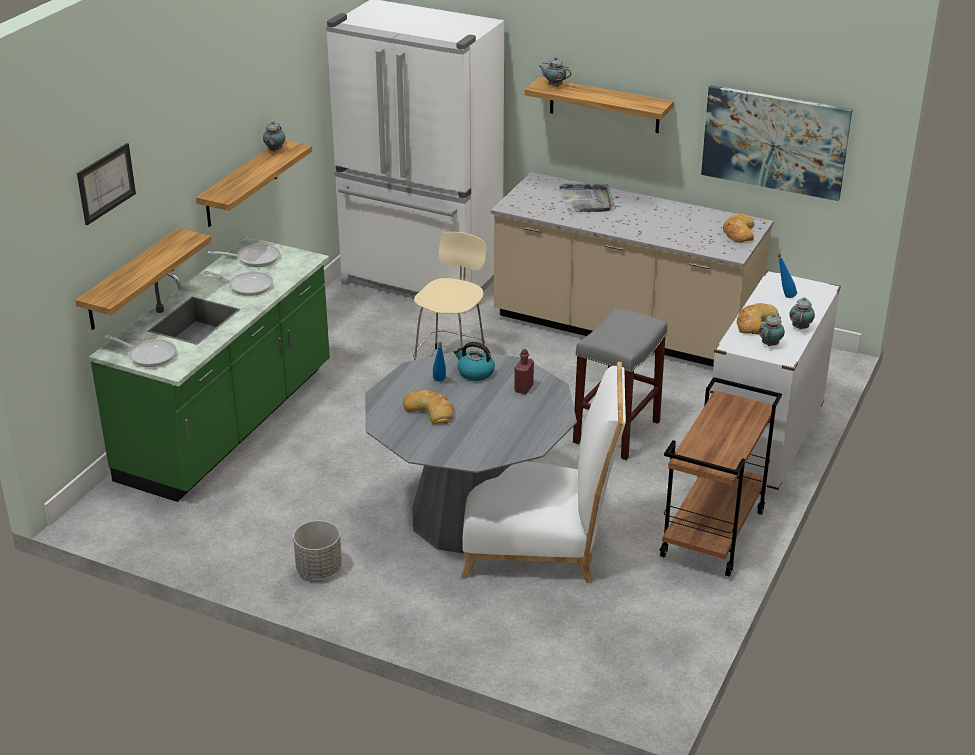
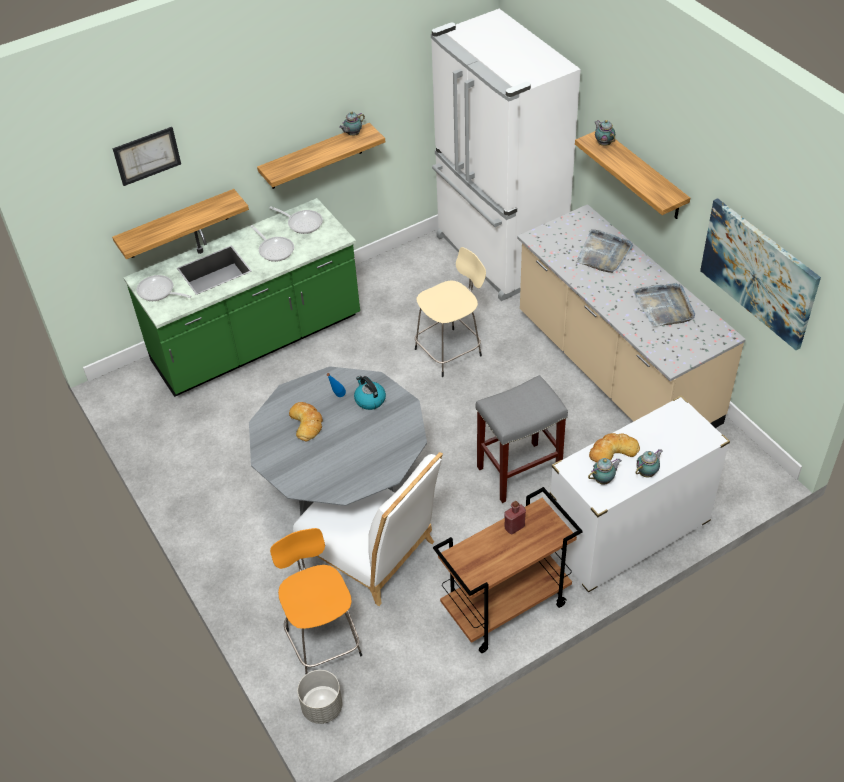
camera: 35 degrees right, 15 degrees up
frying pan [104,335,177,367] -> frying pan turned 150 degrees clockwise [136,275,191,301]
grey planter [293,520,342,579] -> grey planter moved to [297,670,342,724]
red bottle [514,349,534,394] -> red bottle moved to [504,501,526,534]
bread [723,214,754,243] -> none
blue bottle [777,253,797,298] -> none
none -> orange stool [270,528,362,675]
none -> grey tray [633,283,695,327]

